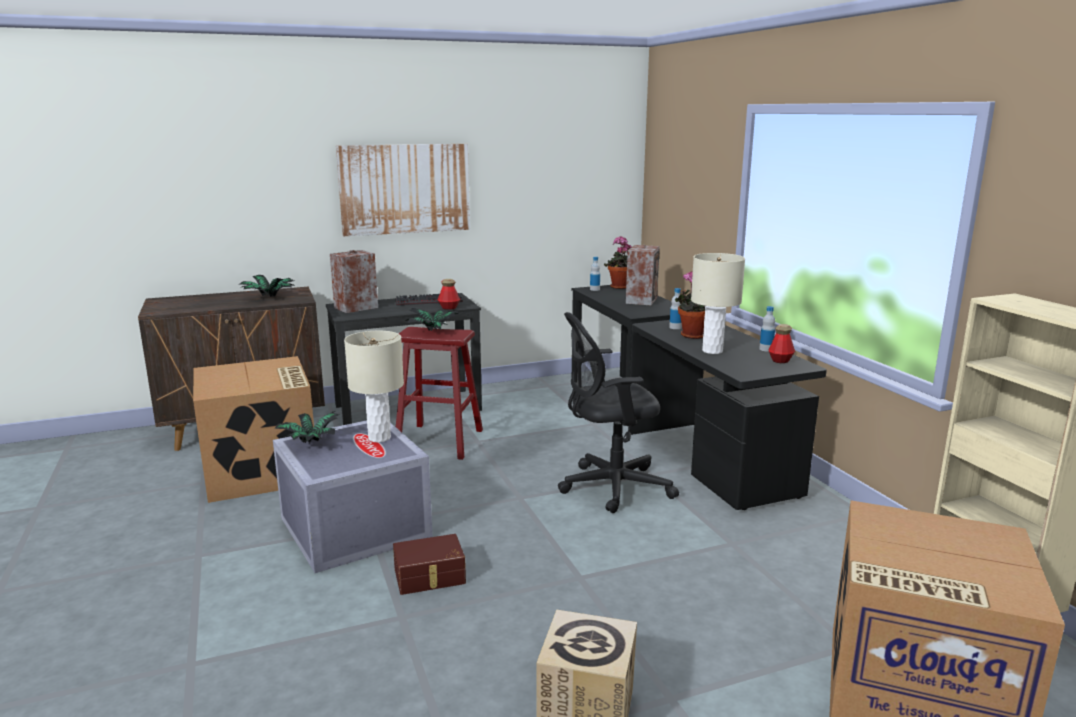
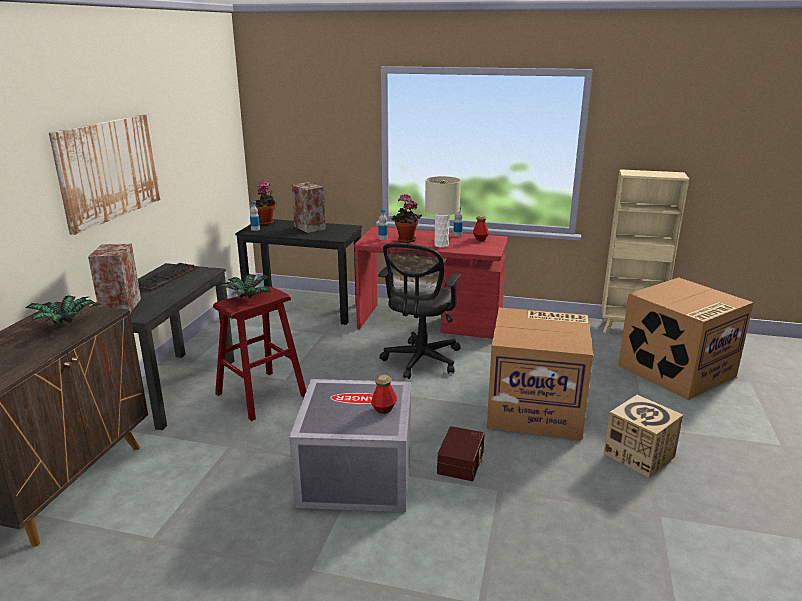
camera: 55 degrees left, 5 degrees up
cardboard box [193,356,314,503] -> cardboard box moved to [487,307,593,440]
potted plant [274,411,339,443] -> none
beige table lamp [344,331,404,442] -> none
bottle [438,279,460,310] -> bottle moved to [371,375,397,414]
black desk [628,320,827,510] -> red desk [354,227,507,339]

